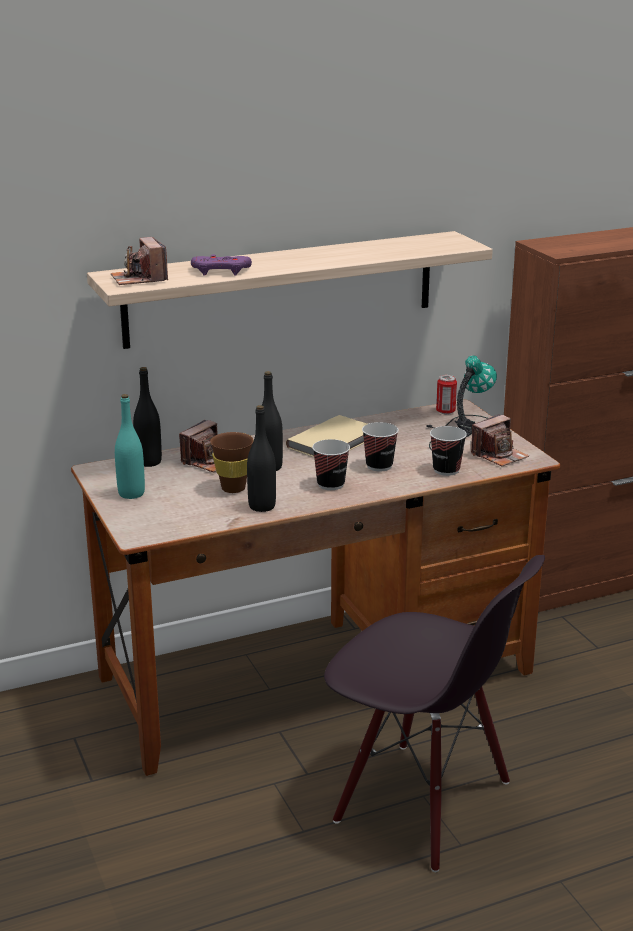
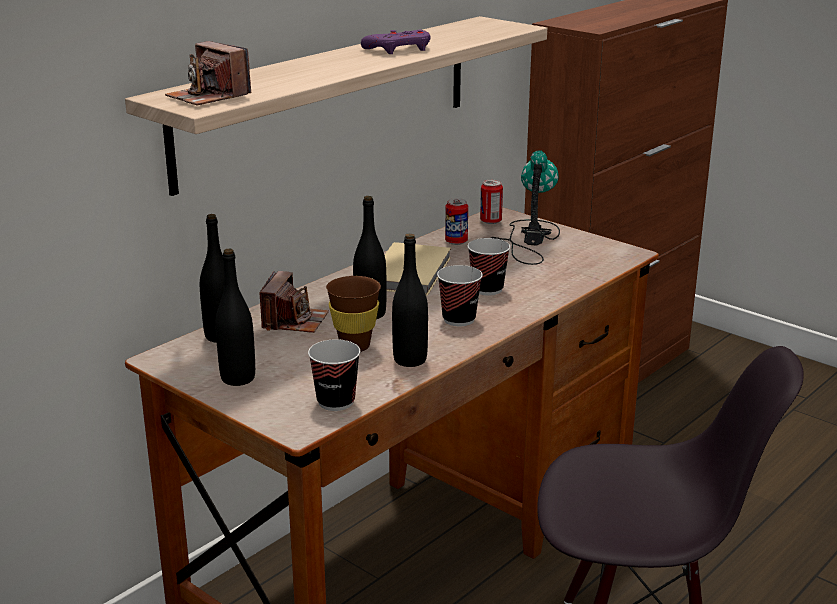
camera: 25 degrees left, 0 degrees up
turquoise bottle [115,394,145,499] -> black bottle [215,249,255,386]
purple game controller [191,254,252,276] -> purple game controller moved to [361,29,431,54]
cup [430,426,467,476] -> cup moved to [308,339,361,411]
camera [471,414,529,466] -> none
none -> can [445,198,468,245]

